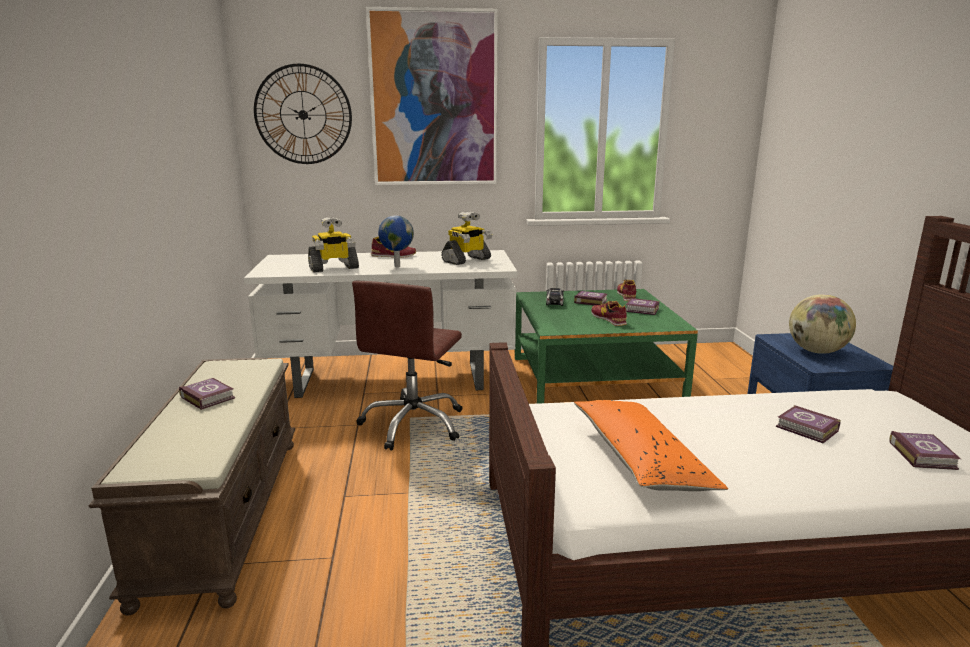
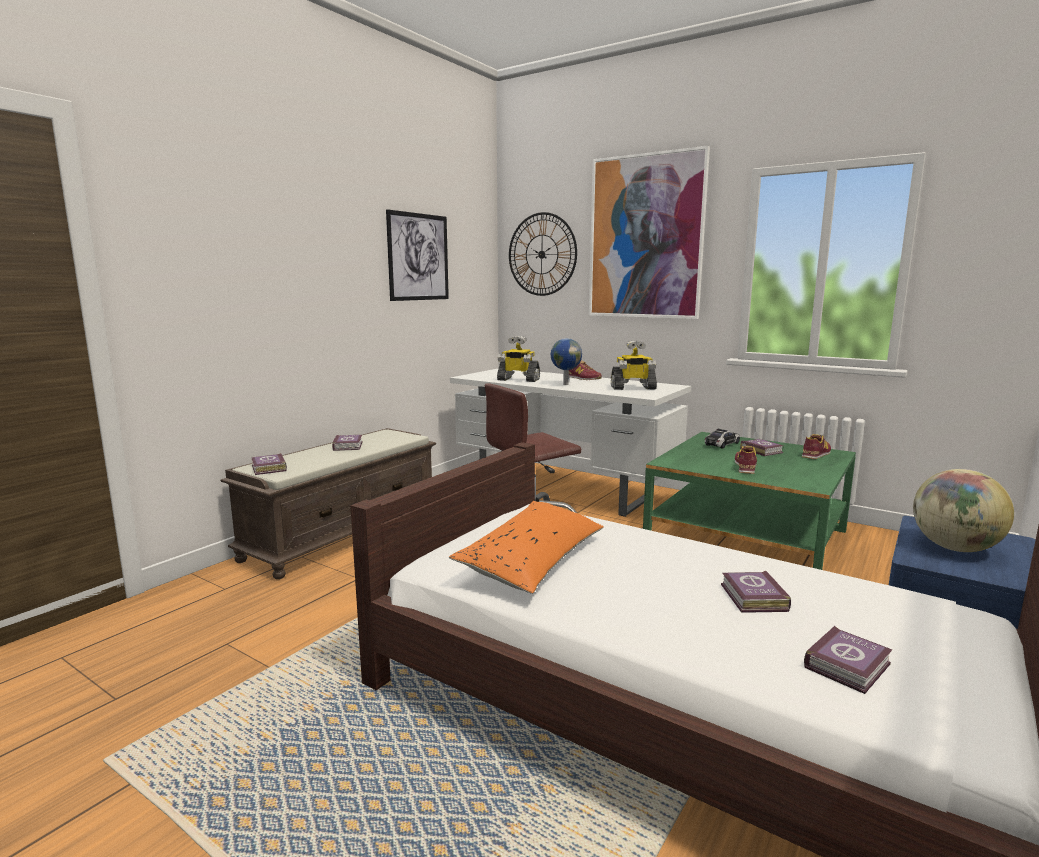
camera: 40 degrees right, 5 degrees down
book [626,298,659,315] -> book moved to [252,453,287,475]
none -> picture [386,209,449,301]

